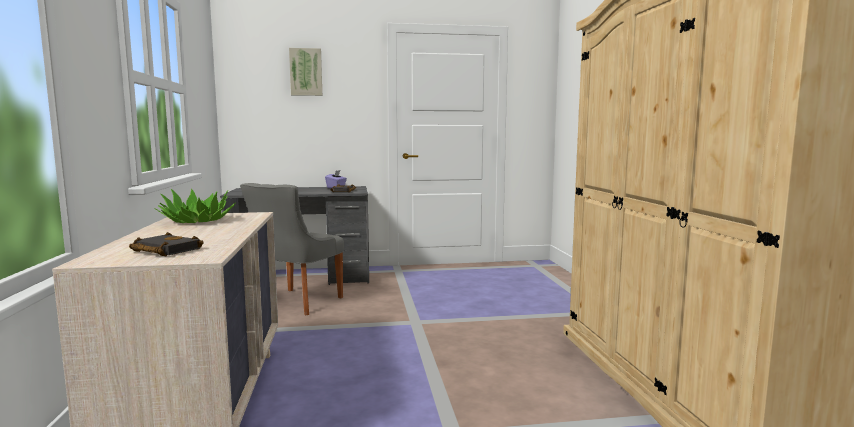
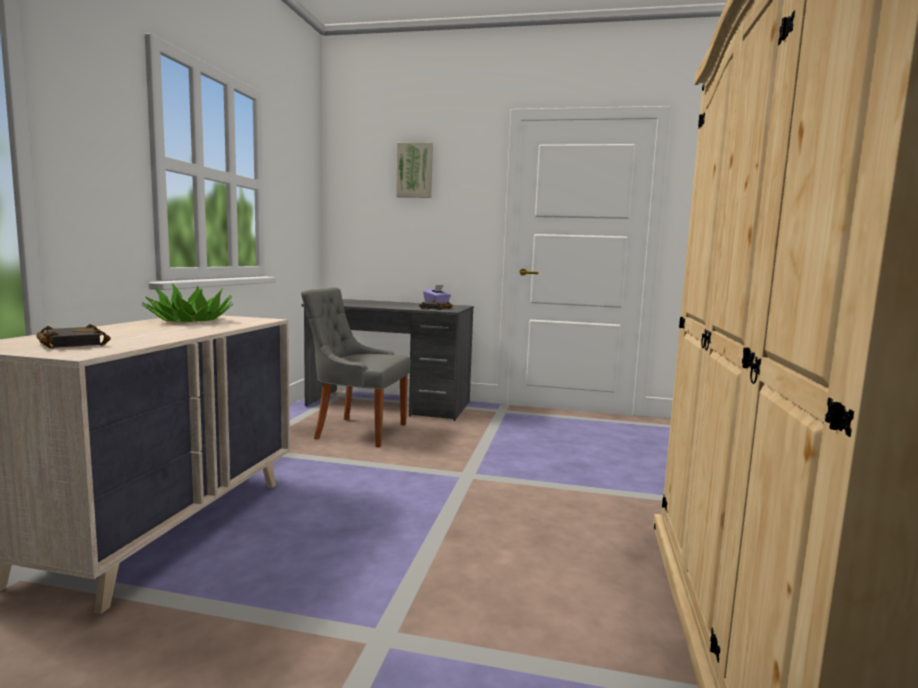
camera: 20 degrees right, 0 degrees up
grey chair [240,183,344,315] -> grey chair turned 60 degrees clockwise [301,287,411,448]

